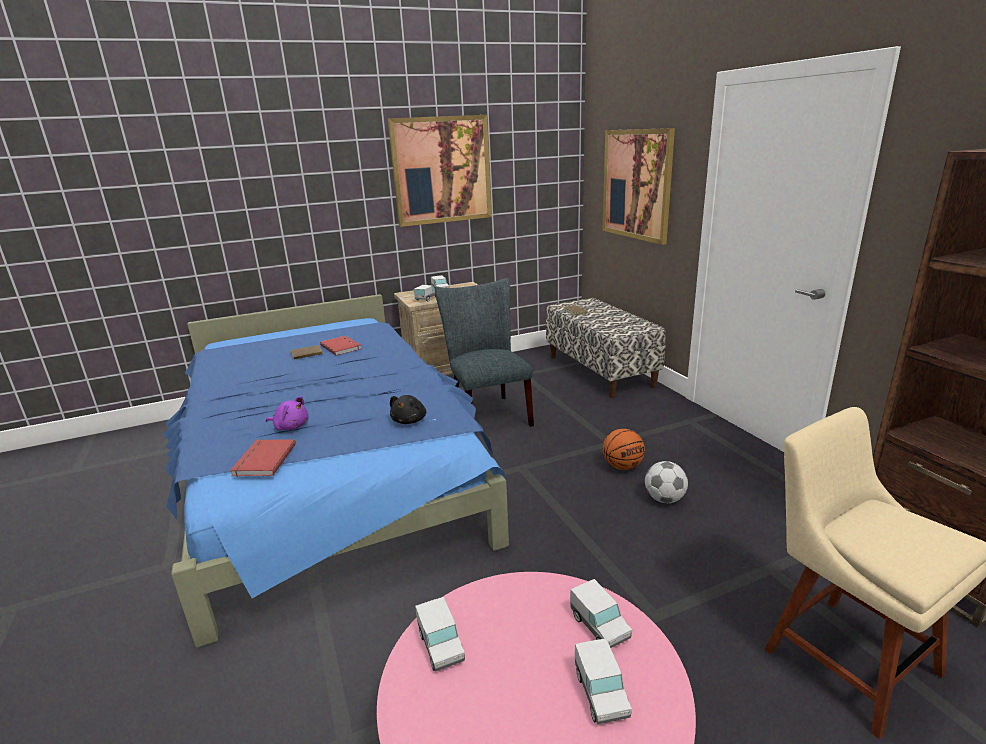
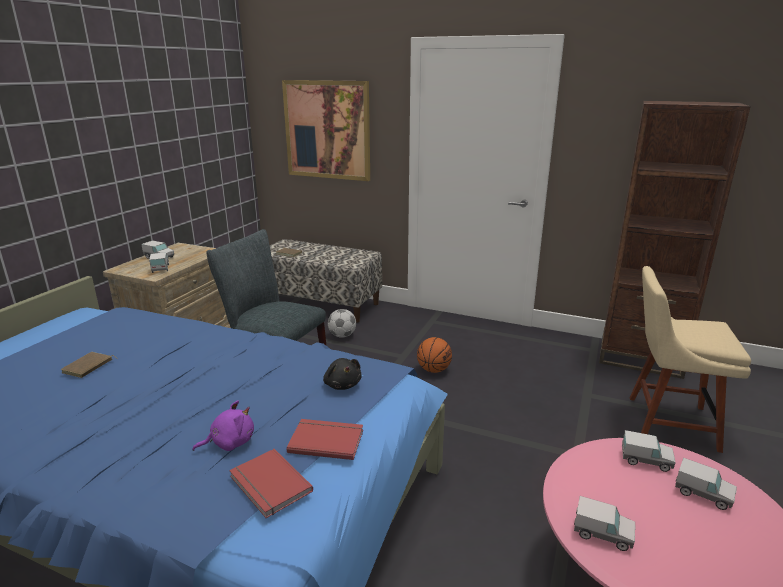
camera: 45 degrees left, 0 degrees up
red book [320,336,362,356] -> red book moved to [287,419,363,460]
picture [388,115,492,227] -> none
football [645,461,688,503] -> football moved to [328,309,356,338]

